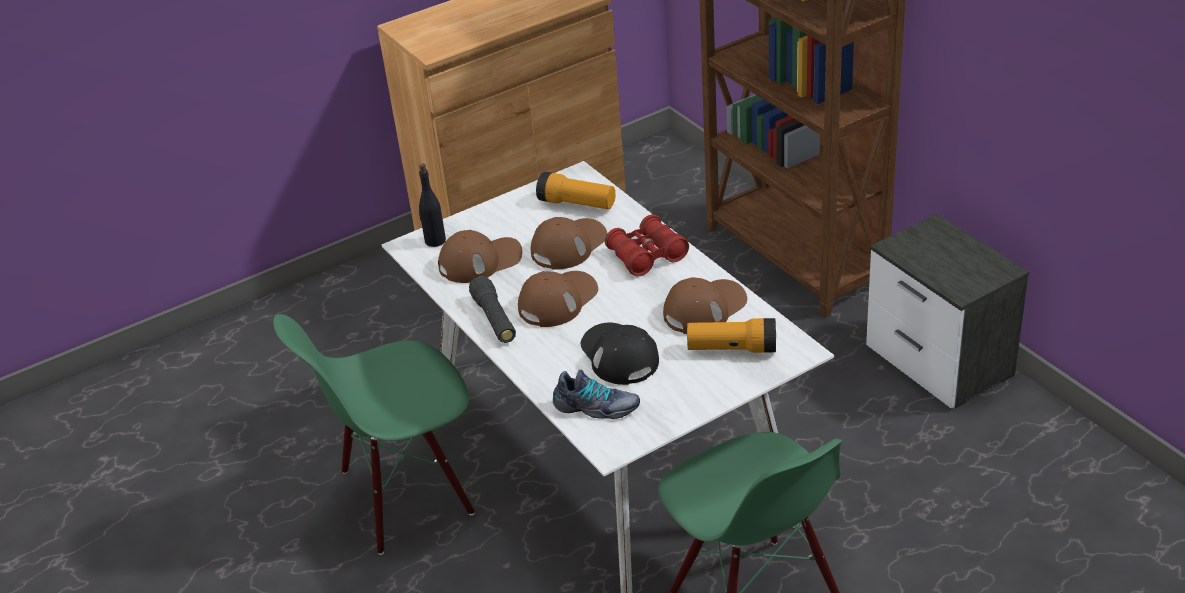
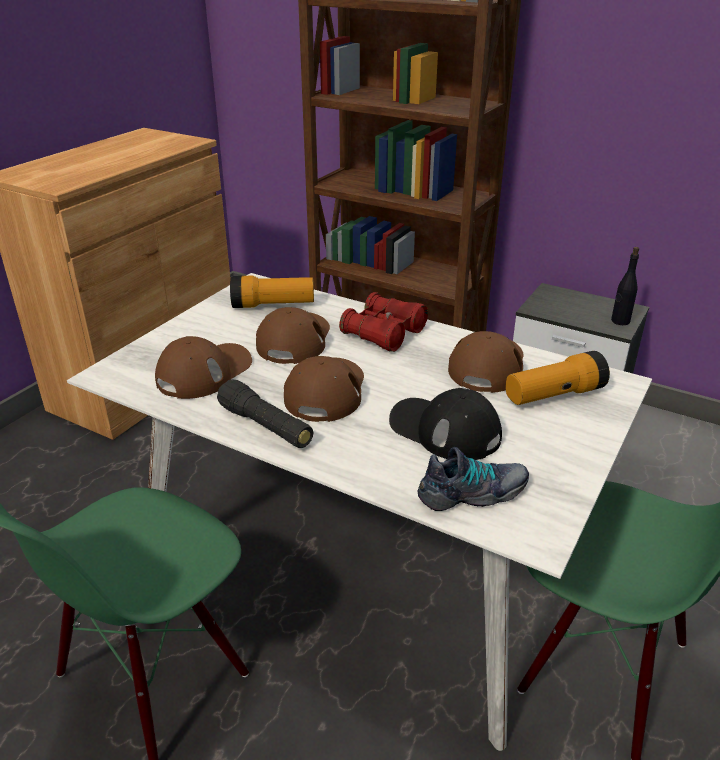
camera: 30 degrees left, 5 degrees down
black bottle [419,164,446,247] -> black bottle moved to [611,247,639,325]

